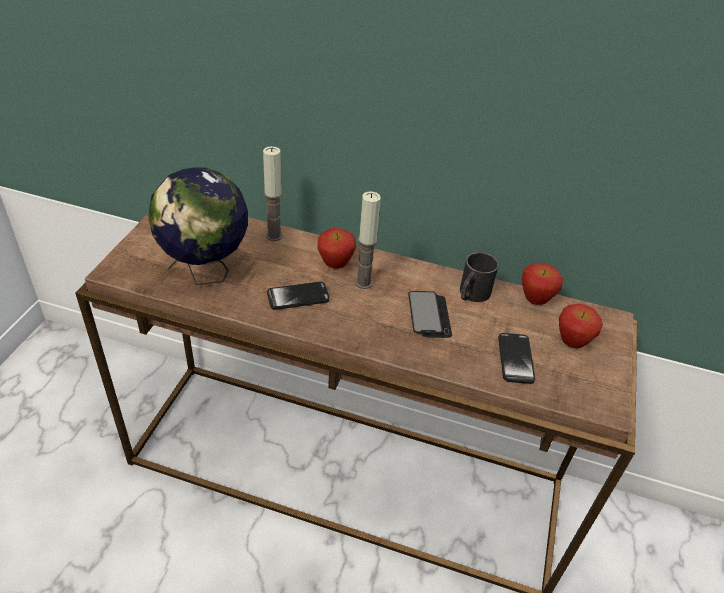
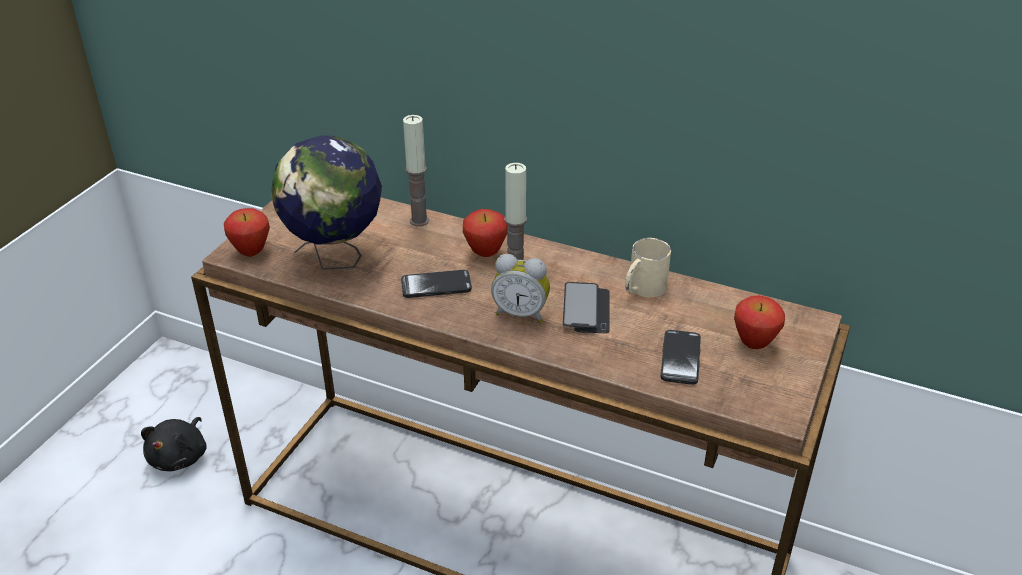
camera: 10 degrees right, 5 degrees down
black mug [460,252,499,302] -> beige mug [625,238,671,297]
apple [522,263,563,305] -> apple moved to [224,208,270,257]
none -> black plush toy [141,417,207,471]
none -> alarm clock [491,254,550,323]

